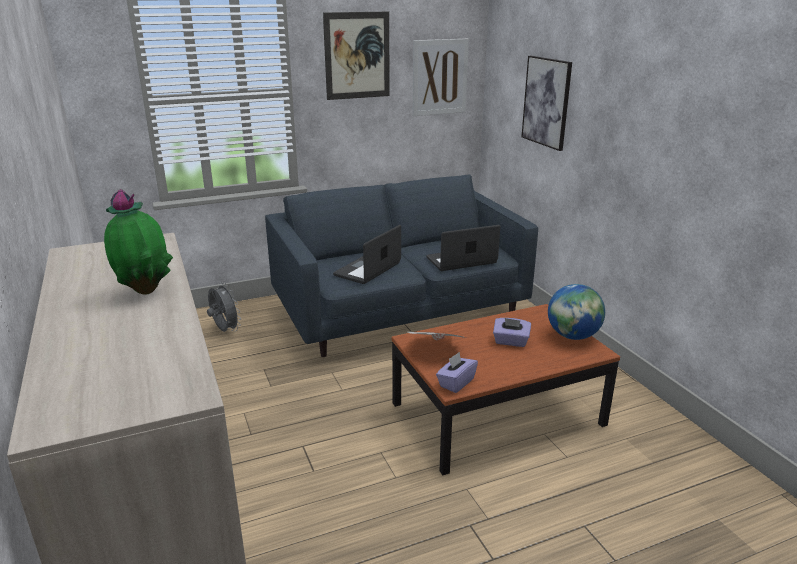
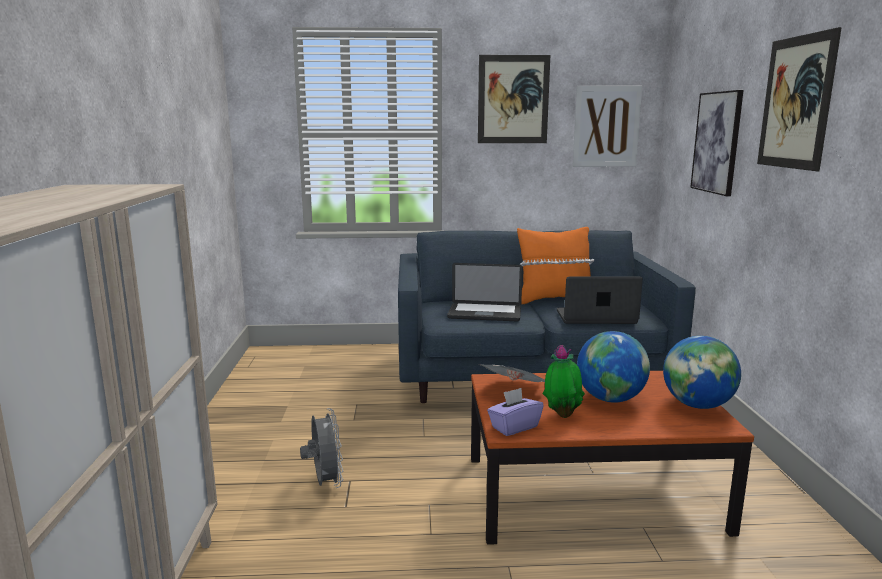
camera: 20 degrees right, 10 degrees down
potted plant [104,189,173,295] -> potted plant moved to [542,345,585,418]
grey fan [207,282,241,332] -> grey fan moved to [300,408,343,488]
laptop [333,225,401,284] -> laptop turned 135 degrees counterclockwise [447,263,523,321]
purple tissue box [493,318,531,347] -> globe [577,331,650,403]
none -> orange pillow [517,227,594,304]
none -> picture [757,27,842,171]

